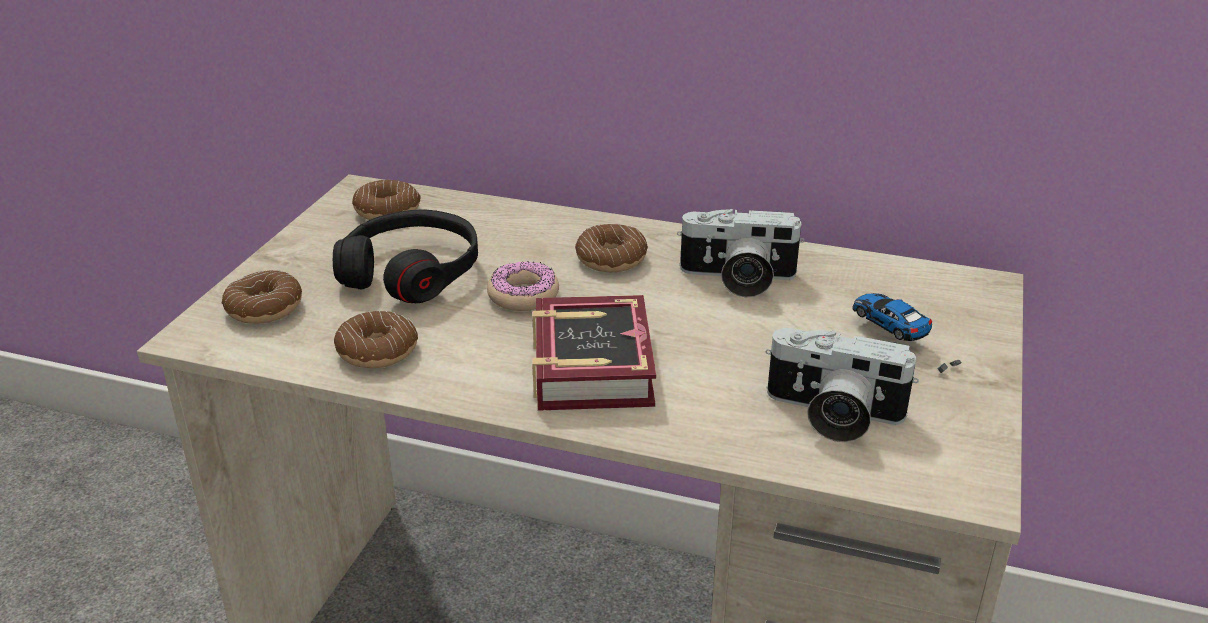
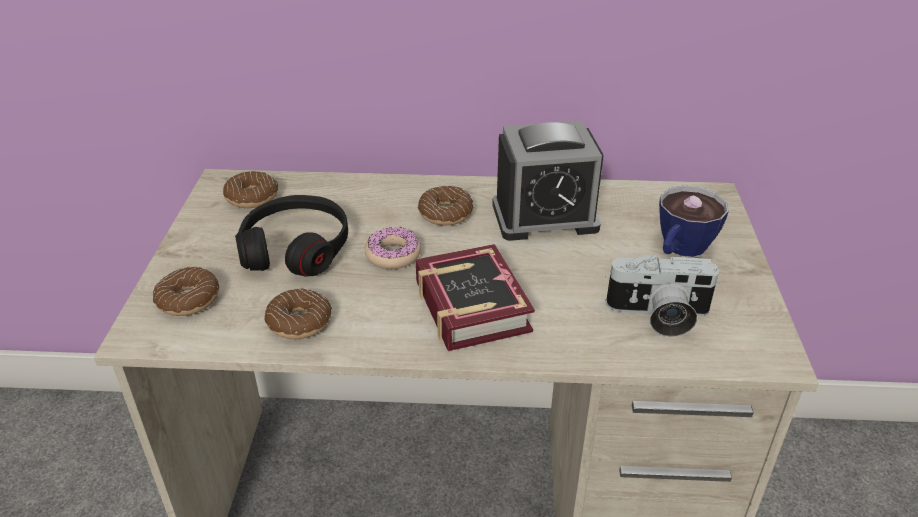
camera: 15 degrees left, 5 degrees up
camera [677,209,804,298] -> alarm clock [492,121,604,241]
toy car [852,293,962,373] -> cup [659,186,729,257]

